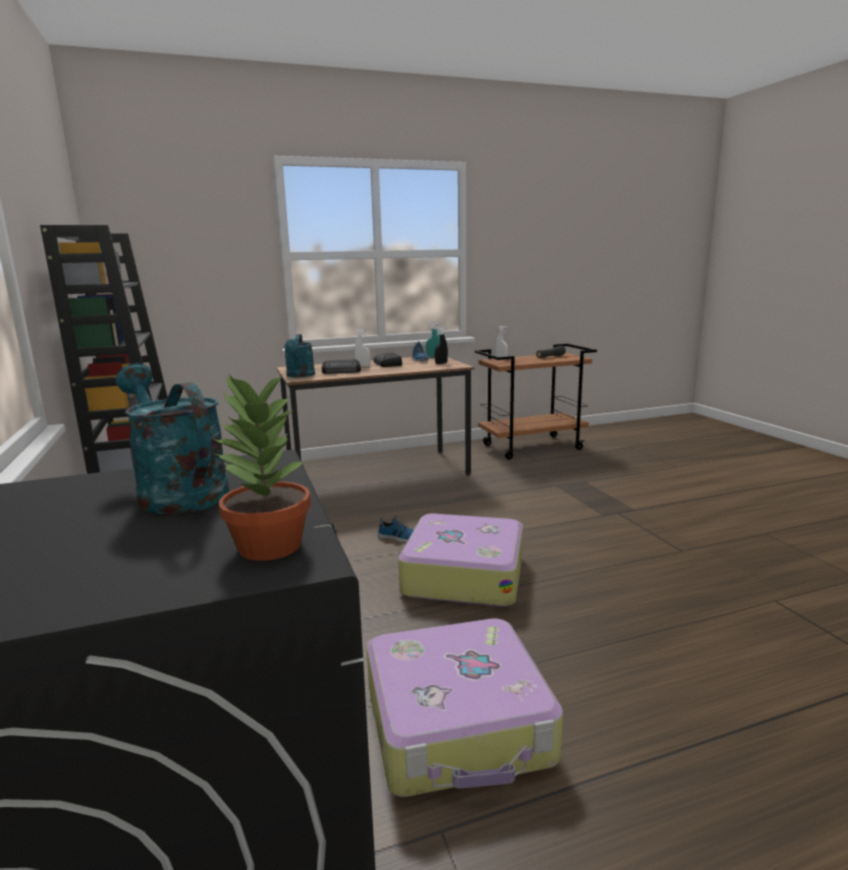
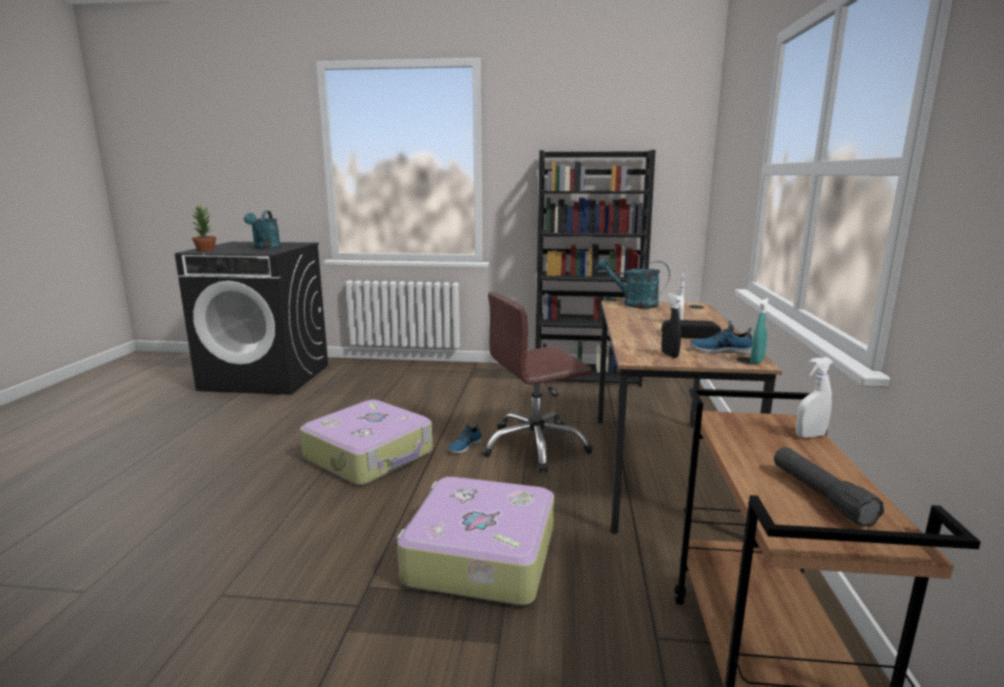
camera: 115 degrees right, 0 degrees up
turquoise watering can [115,364,229,514] -> turquoise watering can turned 105 degrees clockwise [244,211,281,249]
radio [322,359,361,374] -> none
suitcase [367,618,563,797] -> suitcase moved to [397,477,554,605]
none -> brown office chair [481,292,593,473]

